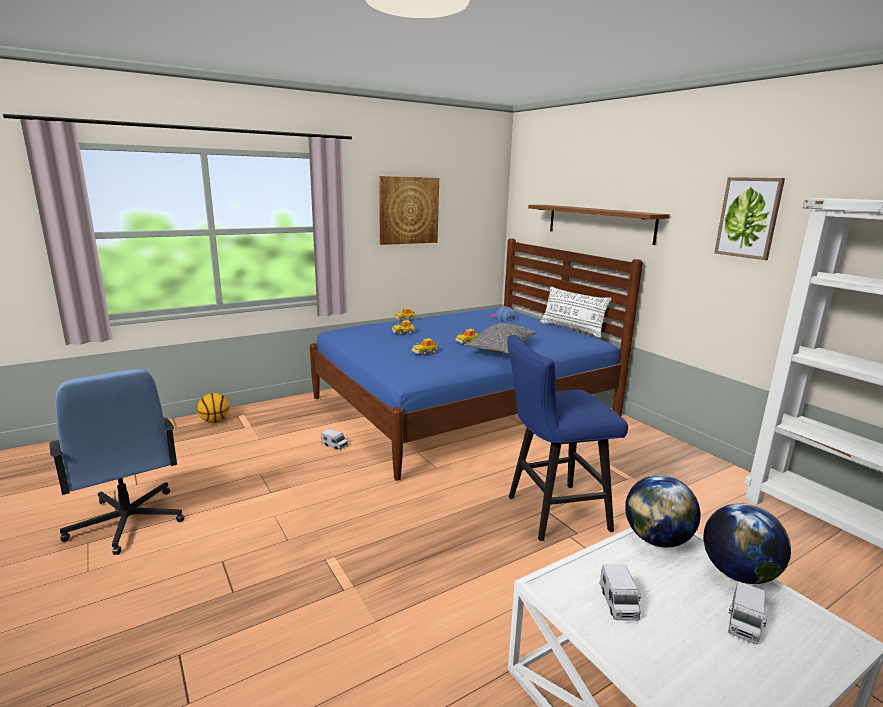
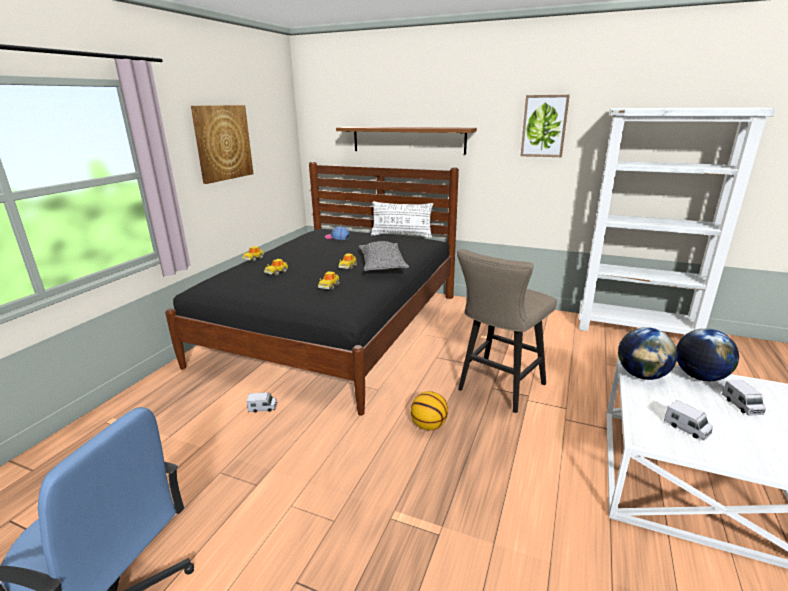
camera: 35 degrees left, 5 degrees up
basketball [197,393,229,423] -> basketball moved to [411,391,448,430]
blue bed [310,239,643,481] -> black bed [165,162,459,416]
blue stool [507,335,628,541] -> beige stool [457,249,557,413]

